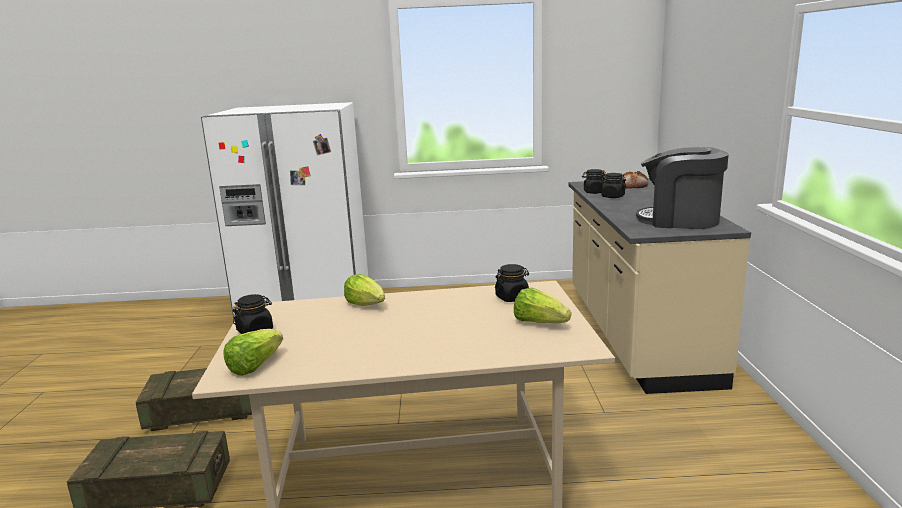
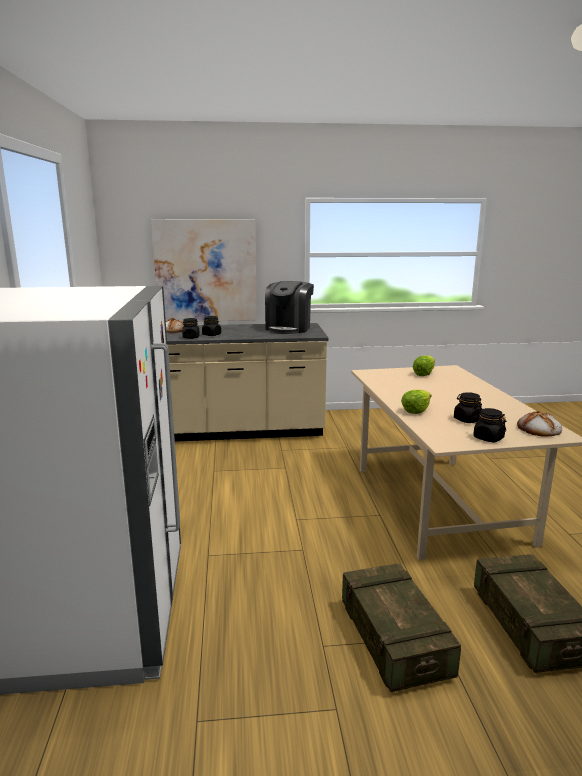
camera: 95 degrees left, 0 degrees up
lettuce [224,329,283,376] -> bread [517,411,562,437]
black jar [495,264,529,302] -> black jar moved to [454,392,482,423]
none -> picture [151,220,257,322]

